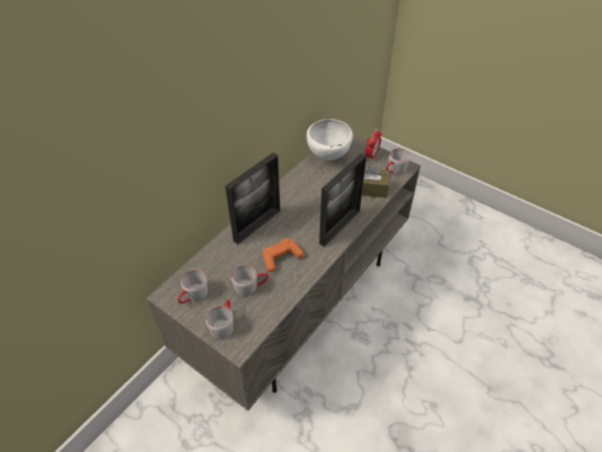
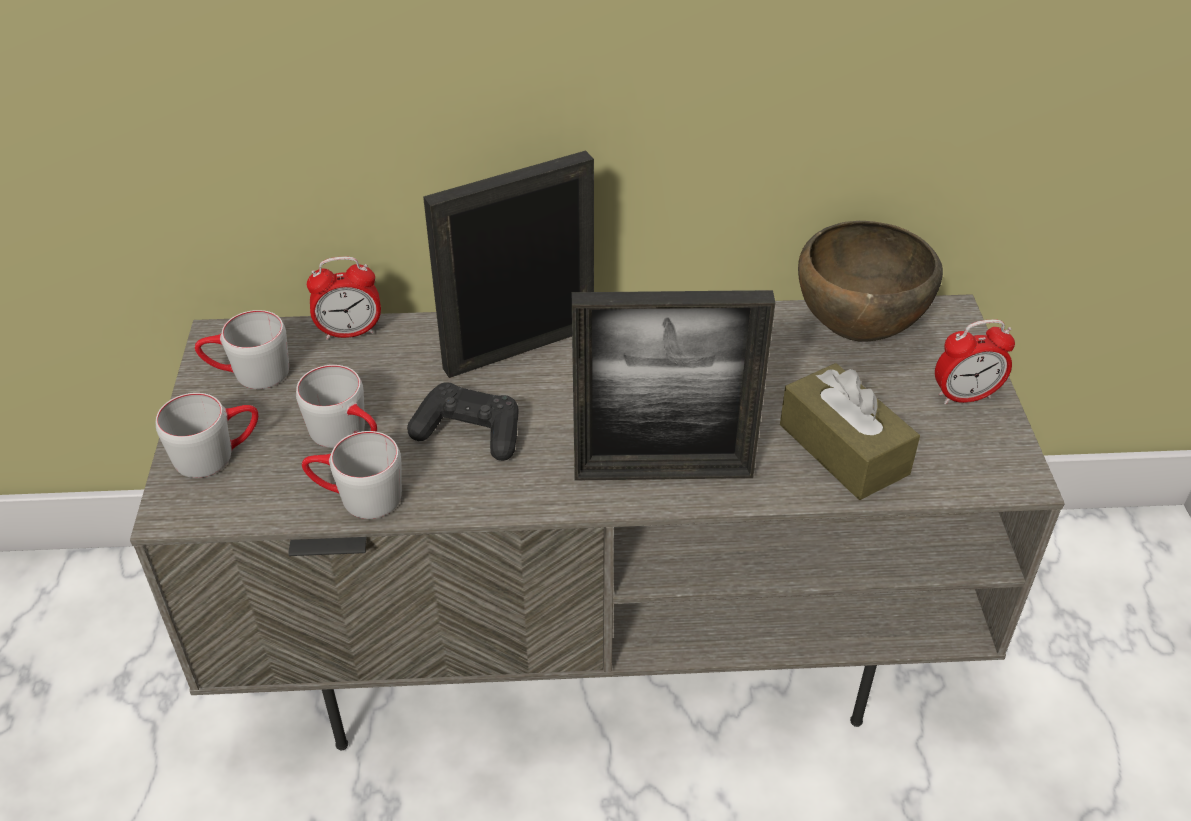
camera: 50 degrees right, 5 degrees down
picture frame [225,152,280,244] -> picture frame turned 150 degrees clockwise [423,150,594,378]
orange game controller [262,238,304,272] -> black game controller [407,382,519,461]
white bowl [306,119,353,161] -> brown bowl [798,221,943,342]
grey mug [386,148,410,175] -> grey mug moved to [302,431,402,519]
none -> alarm clock [307,256,381,340]

